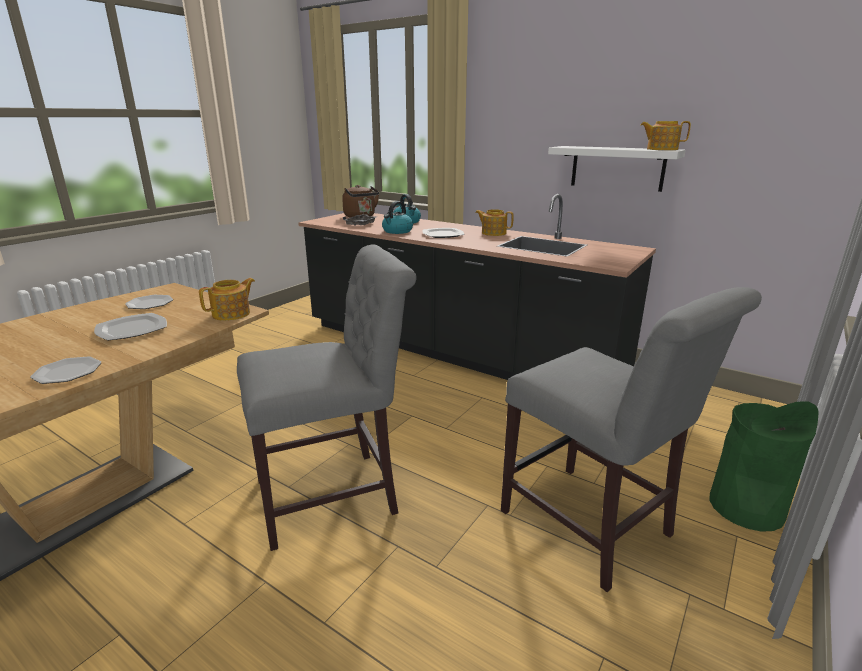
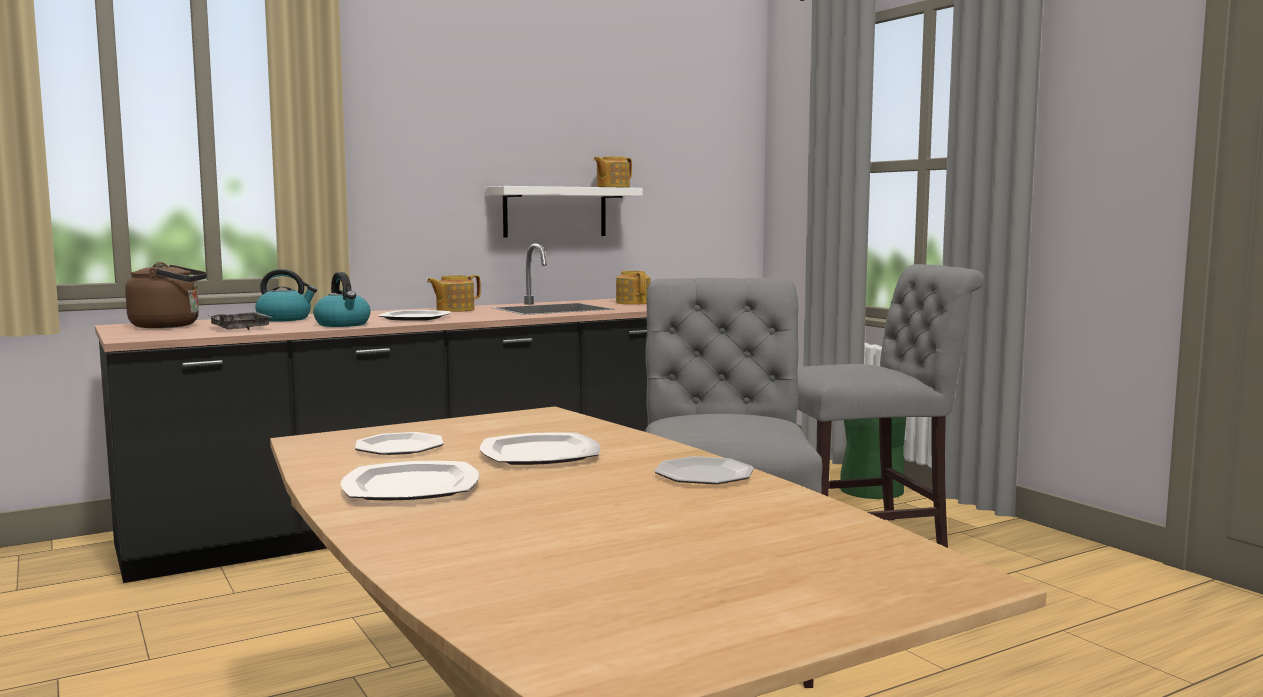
camera: 65 degrees left, 15 degrees down
teapot [199,278,255,321] -> teapot moved to [616,271,651,305]
none -> plate [340,461,480,500]

